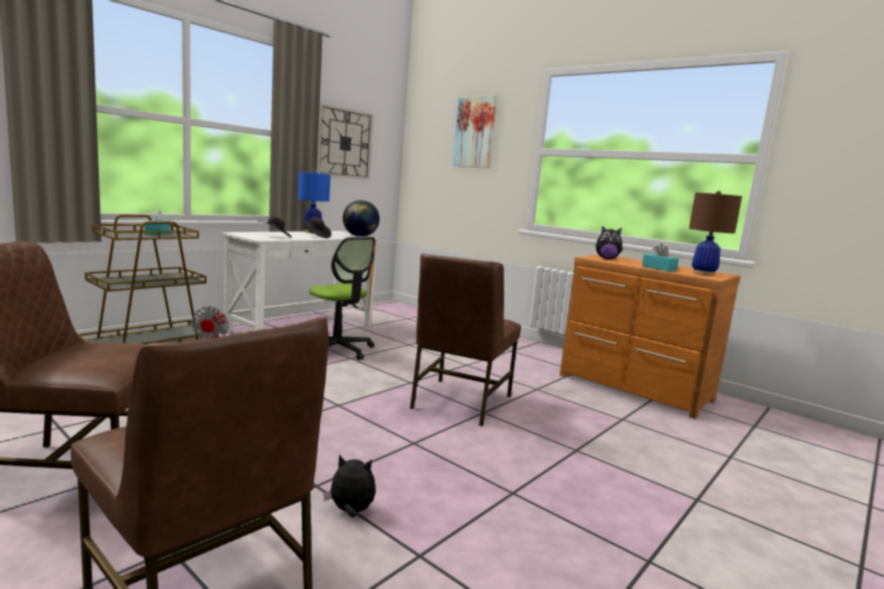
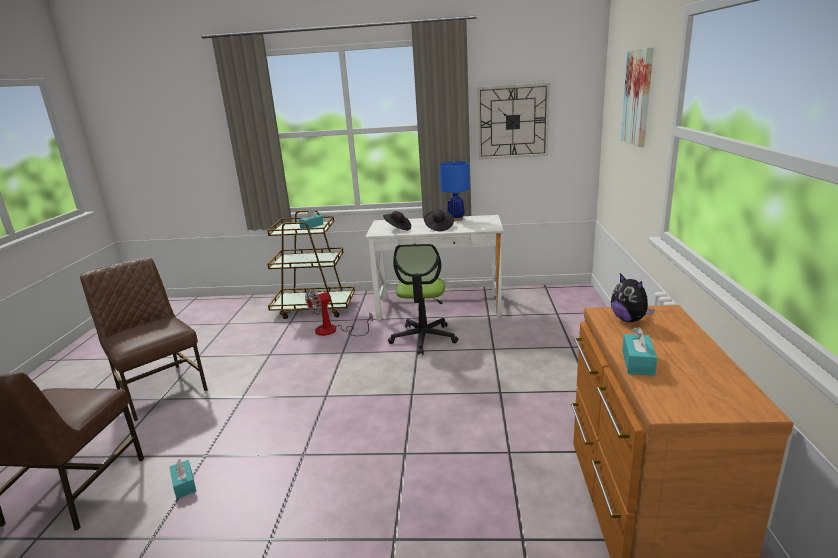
camera: 55 degrees right, 10 degrees up
plush toy [323,454,376,518] -> turquoise tissue box [170,459,196,499]
globe [343,200,380,237] -> none
brown chair [410,253,521,426] -> none
brown table lamp [689,191,742,276] -> none

